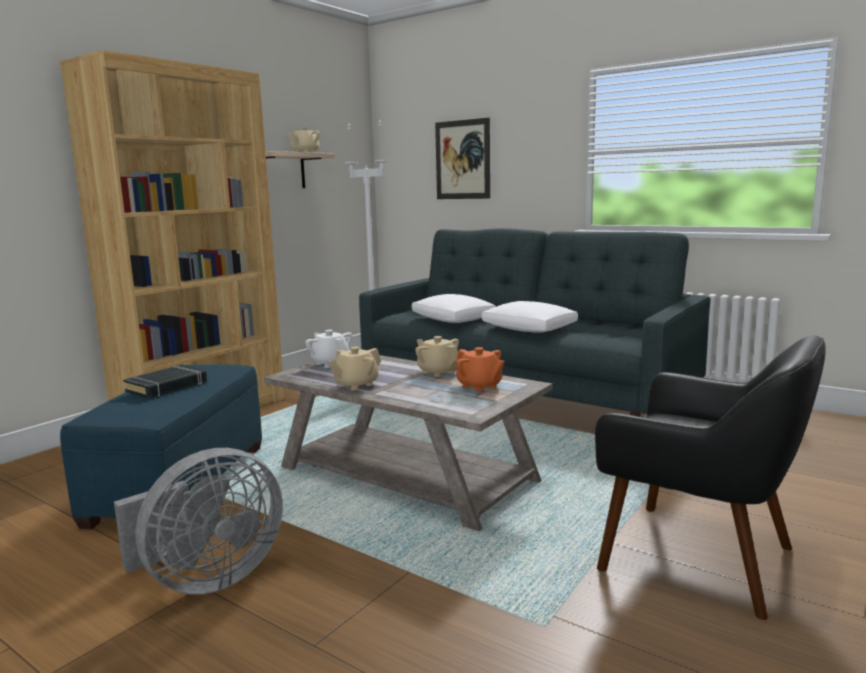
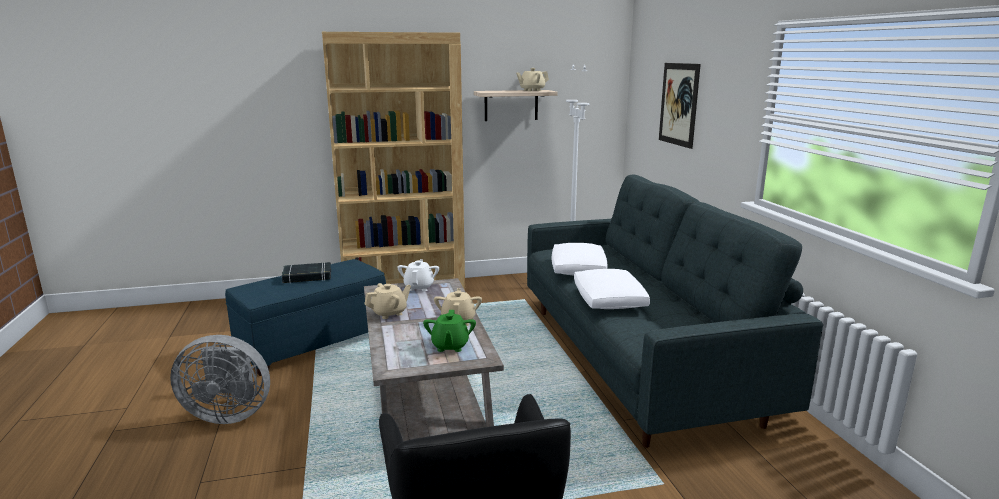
camera: 40 degrees right, 5 degrees up
beige teapot [329,347,381,390] -> beige teapot turned 150 degrees clockwise [364,283,411,319]
orange teapot [456,347,505,392] -> green teapot [423,310,476,352]

